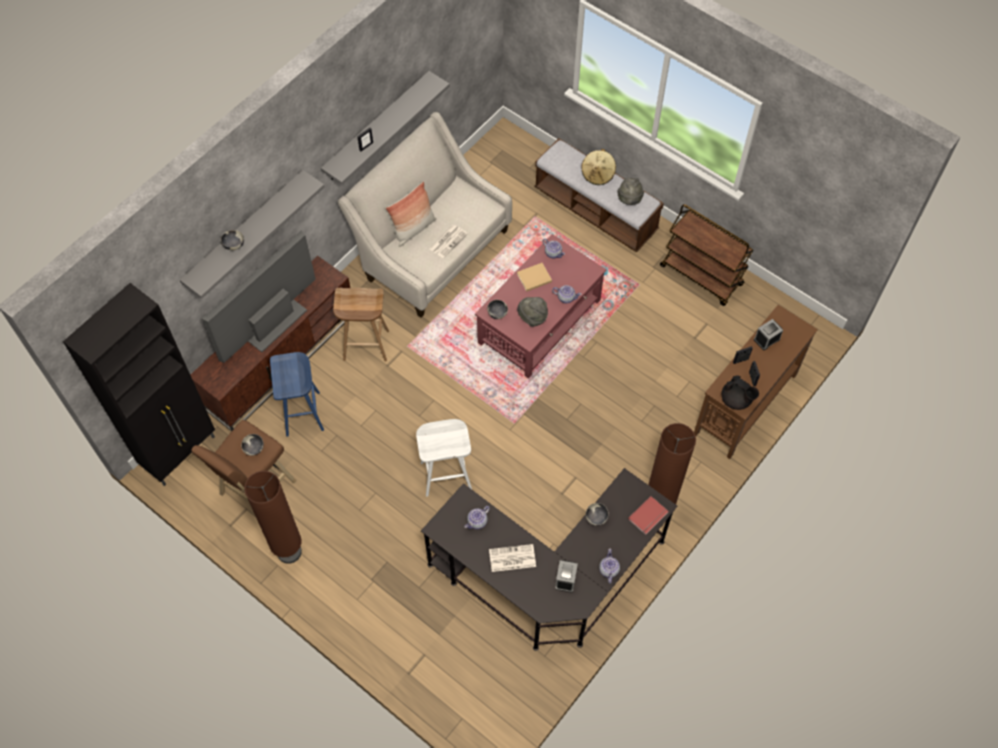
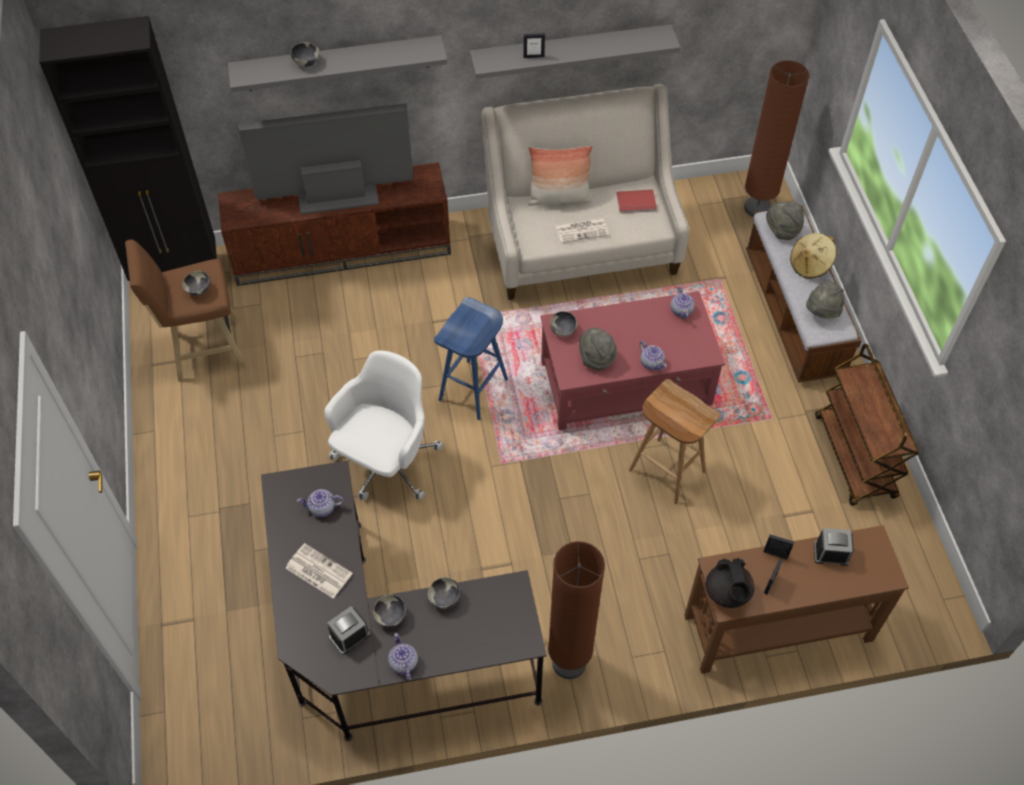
camera: 40 degrees right, 5 degrees down
brown floor lamp [244,471,302,564] -> brown floor lamp moved to [744,60,809,217]
blue stool [270,352,324,437] -> blue stool moved to [434,297,508,420]
brown stool [333,288,389,362] -> brown stool moved to [629,379,720,504]
white stool [416,419,472,497] -> white office chair [324,351,443,500]
beige book [517,263,552,292] -> none
teapot [599,549,620,584] -> teapot turned 60 degrees counterclockwise [388,633,418,681]
red book [628,496,669,535] -> red book moved to [617,189,657,213]
none -> bowl [373,595,406,627]
none -> grey hat [766,202,804,240]

